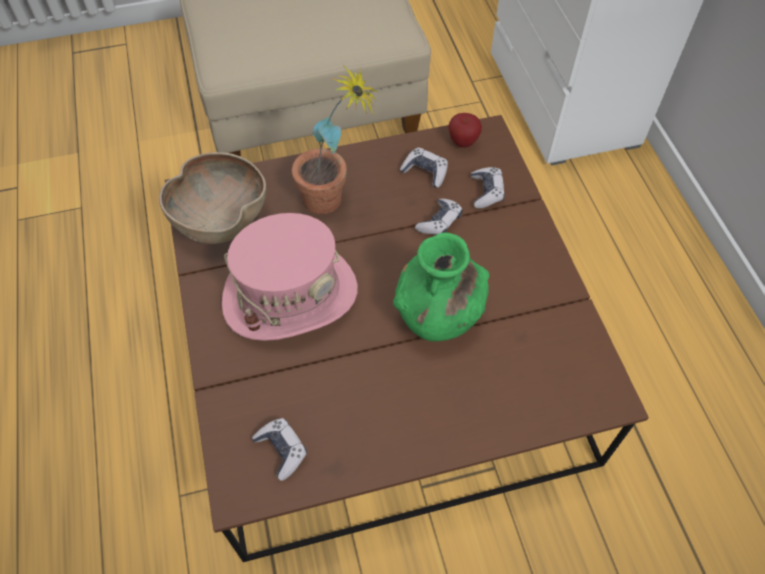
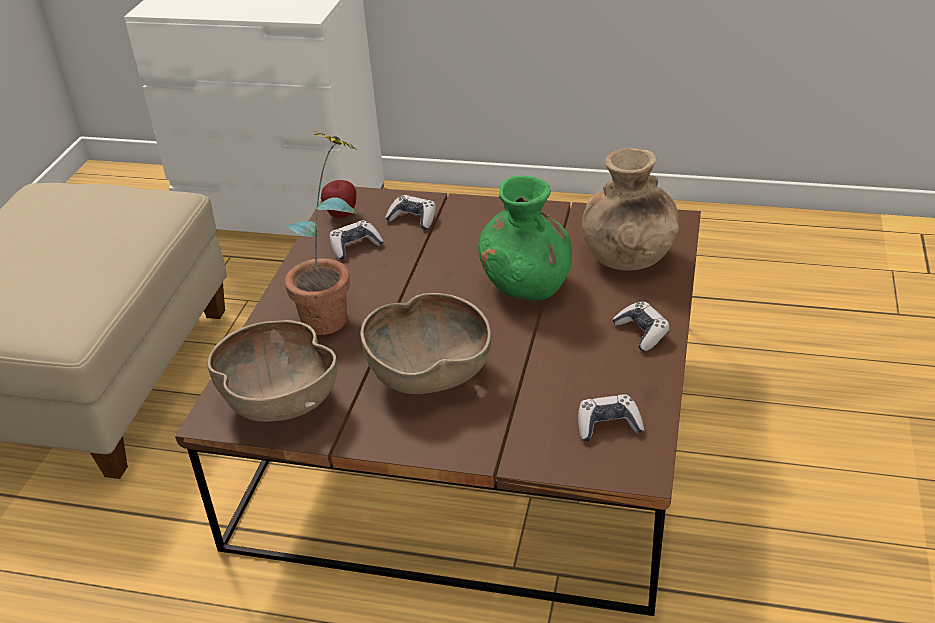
camera: 60 degrees left, 20 degrees down
pink hat [222,213,358,341] -> brown bowl [360,293,491,394]
game controller [415,199,463,235] -> game controller moved to [612,301,670,351]
none -> brown vase [582,148,679,271]

